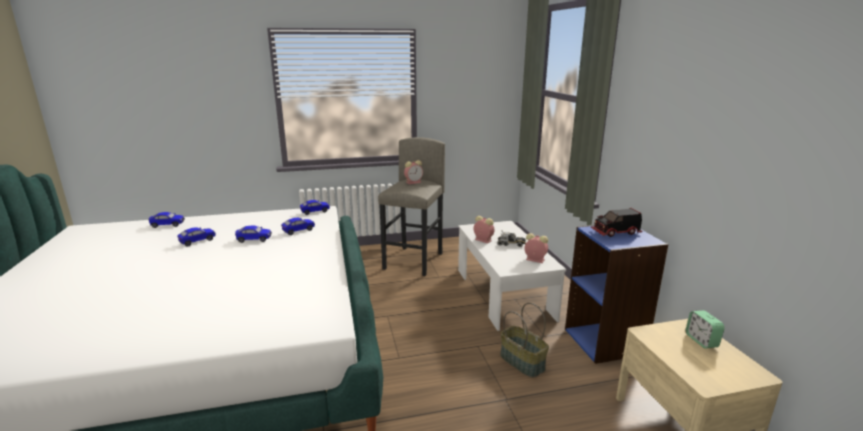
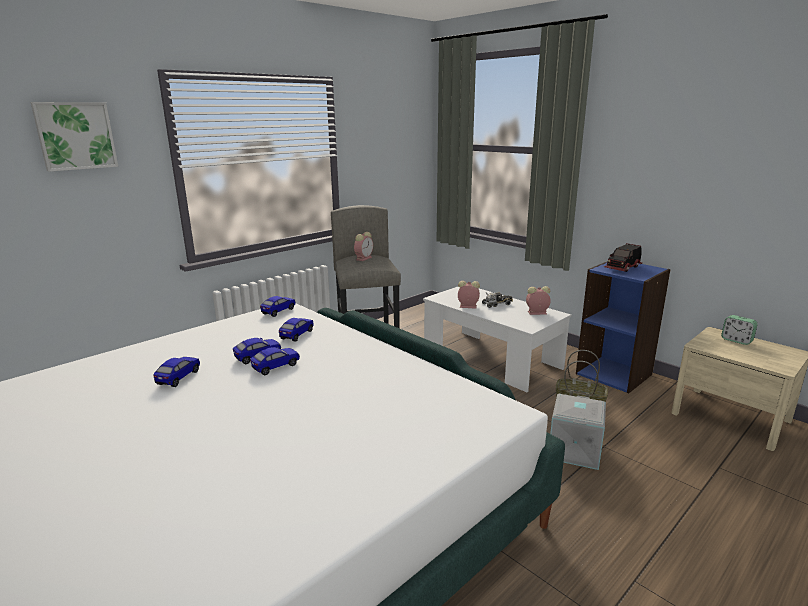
camera: 30 degrees left, 0 degrees up
toy car [148,212,185,228] -> toy car moved to [250,347,300,375]
none -> picture [30,102,118,171]
none -> grey storage box [550,394,606,470]

